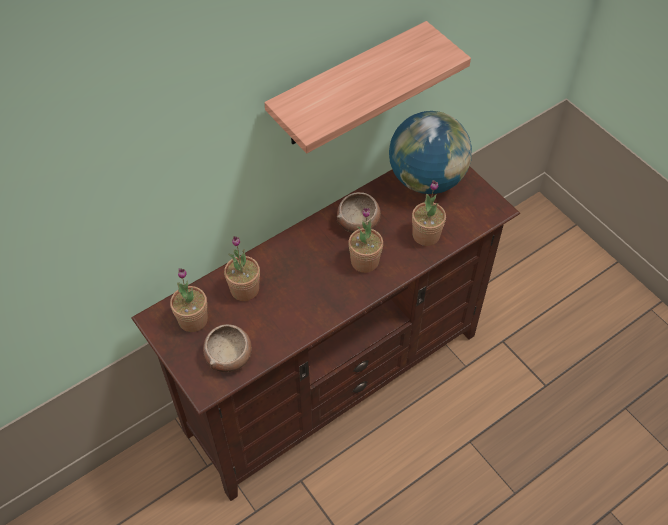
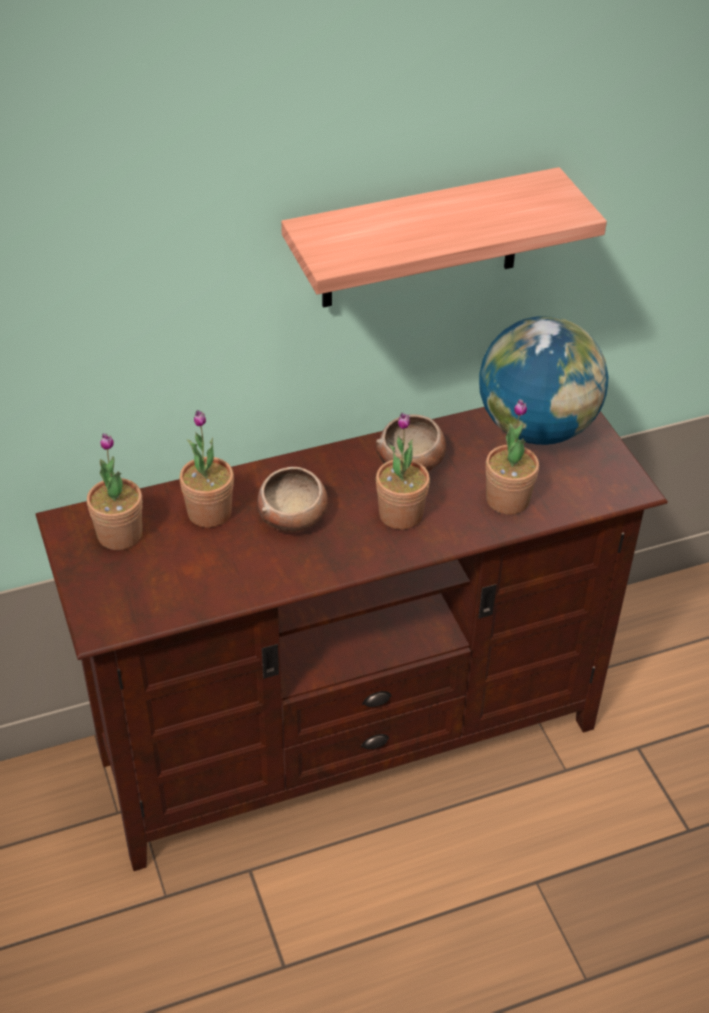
camera: 15 degrees right, 10 degrees down
bowl [203,324,252,372] -> bowl moved to [257,467,328,532]

